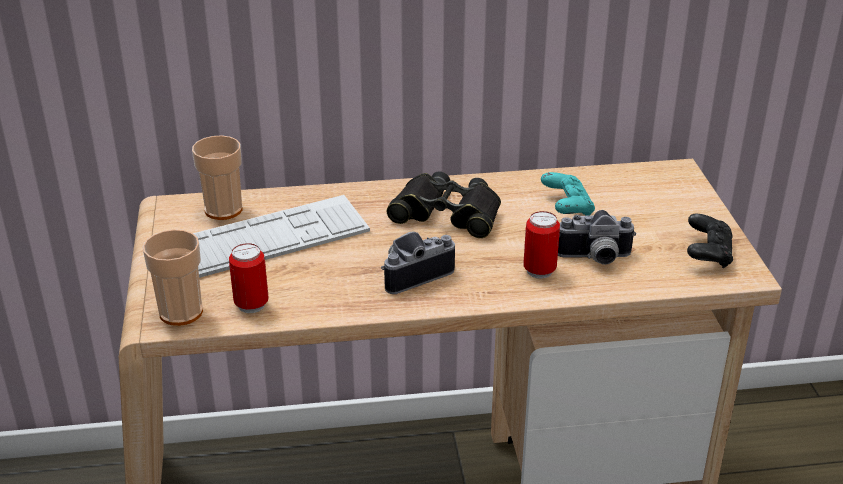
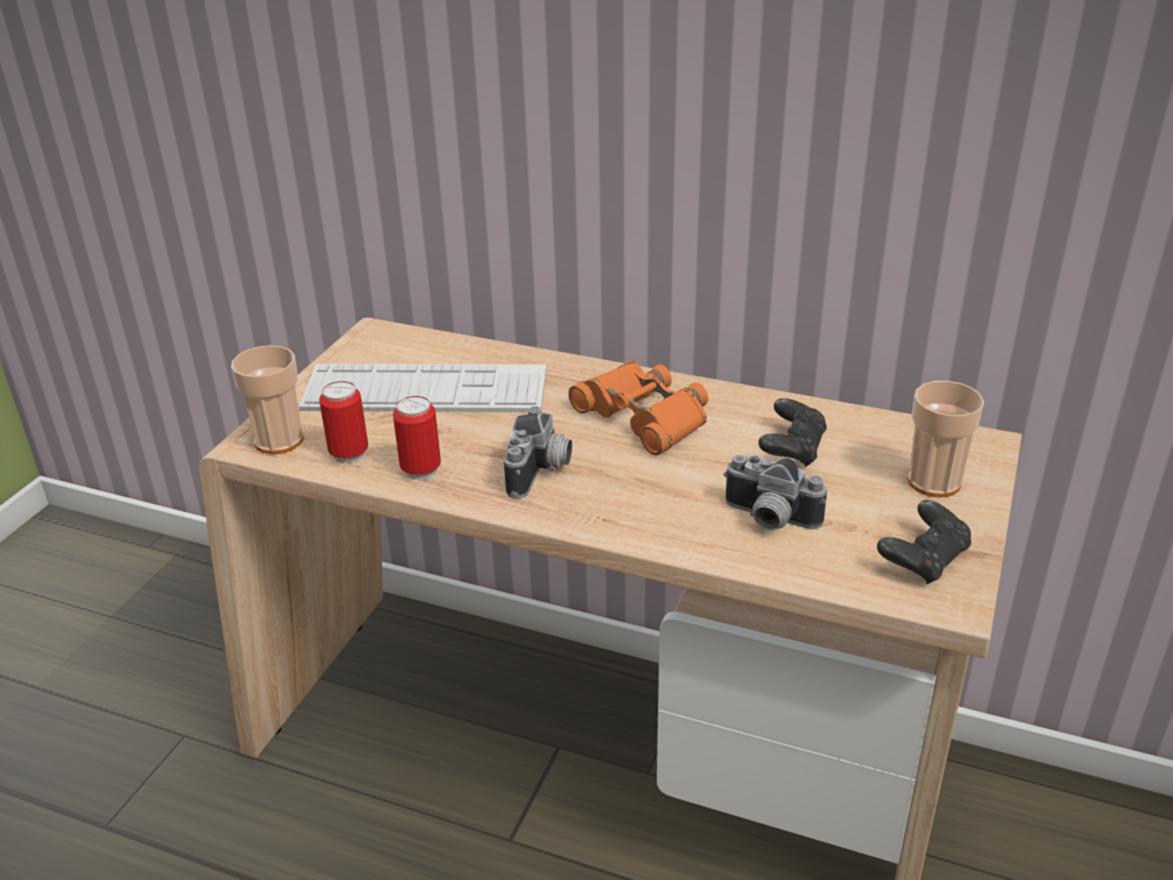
camera: 30 degrees right, 0 degrees up
cup [192,135,243,220] -> cup moved to [908,381,984,497]
camera [381,232,455,294] -> camera turned 105 degrees clockwise [504,406,572,499]
black binoculars [387,171,501,238] -> orange binoculars [568,361,708,455]
can [523,211,560,279] -> can moved to [393,396,441,479]
turquoise game controller [541,172,595,216] -> black game controller [758,398,827,467]

